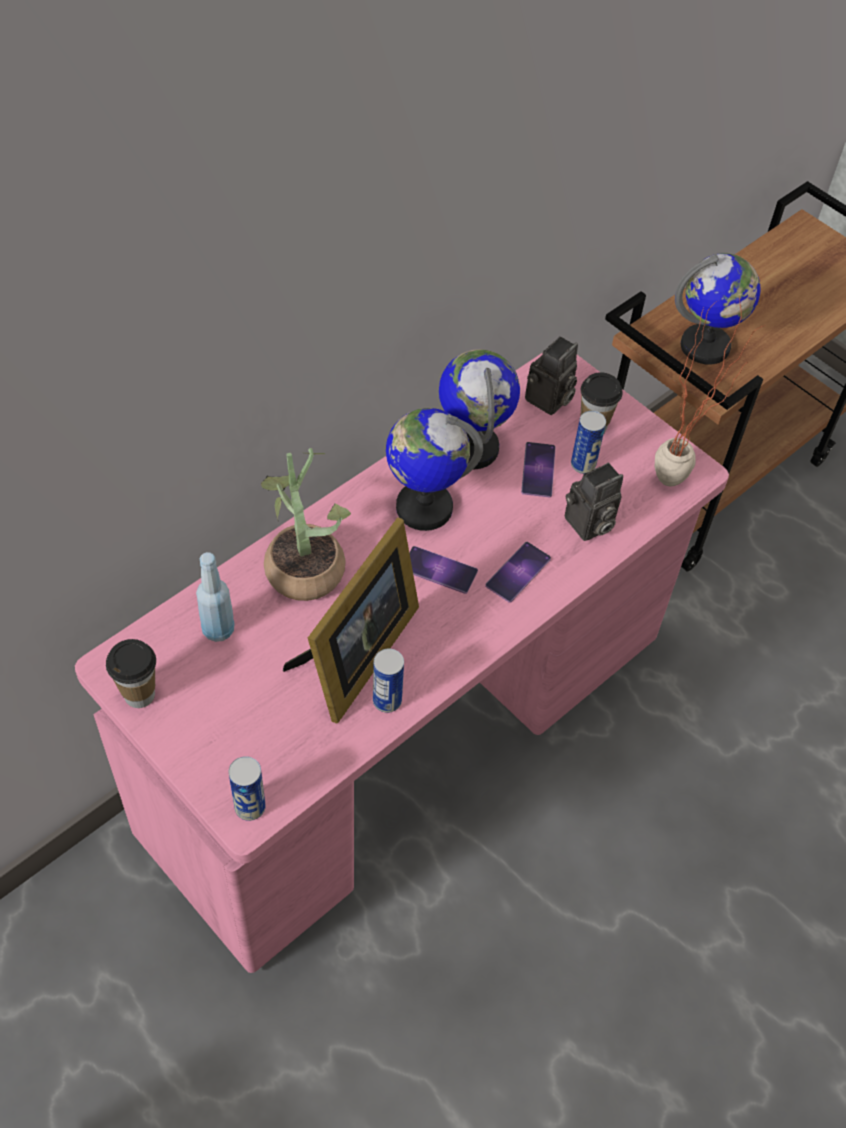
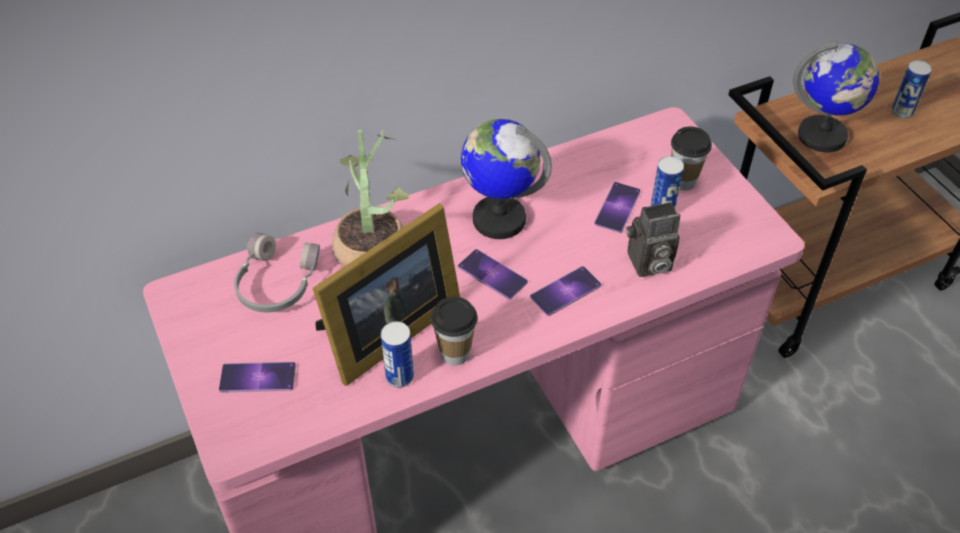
camera: 20 degrees right, 5 degrees down
cup [106,639,156,708] -> cup moved to [431,297,478,366]
blue bottle [196,552,234,642] -> grey headphones [234,233,320,313]
can [229,756,266,821] -> can moved to [892,60,932,119]
globe [439,349,520,469] -> none
camera [525,336,578,415] -> none
potted plant [655,296,765,486] -> none
none -> phone [219,362,296,393]

